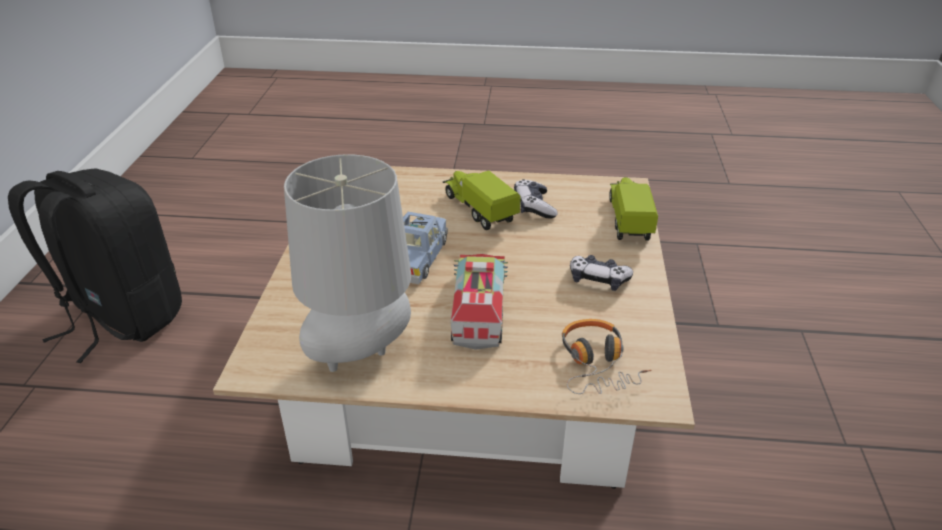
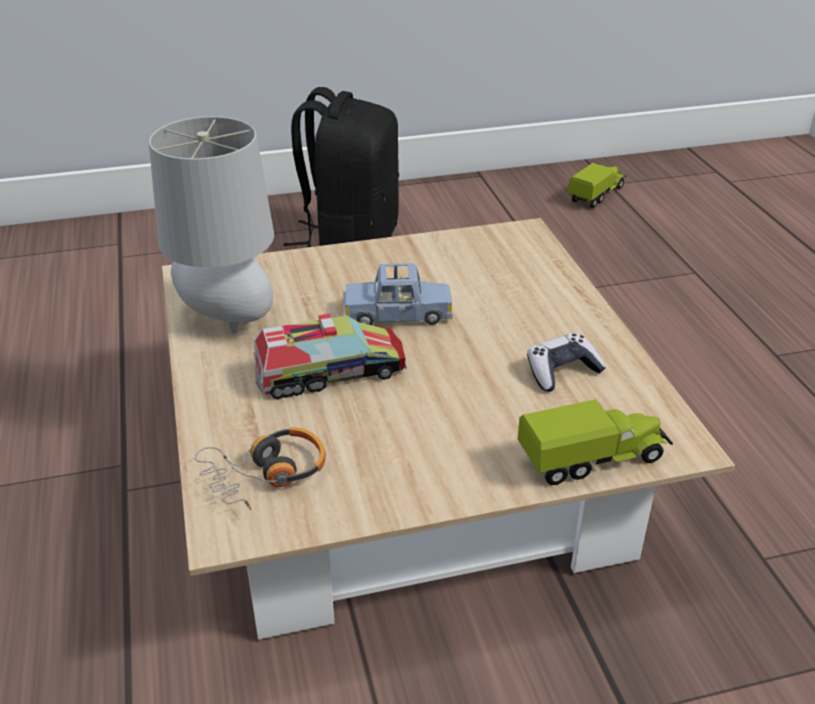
camera: 70 degrees right, 0 degrees up
toy truck [443,171,521,230] -> toy truck moved to [568,163,627,208]
game controller [570,255,633,291] -> none

